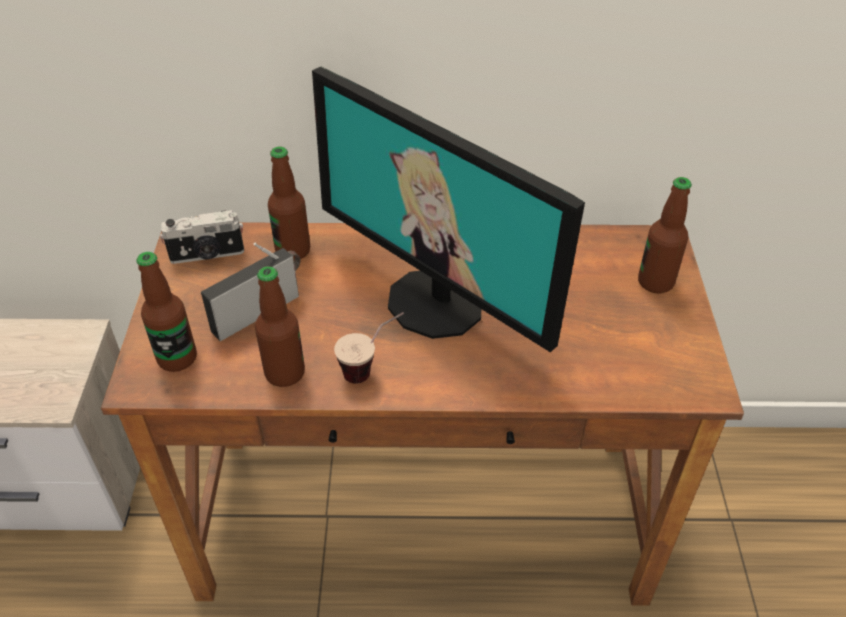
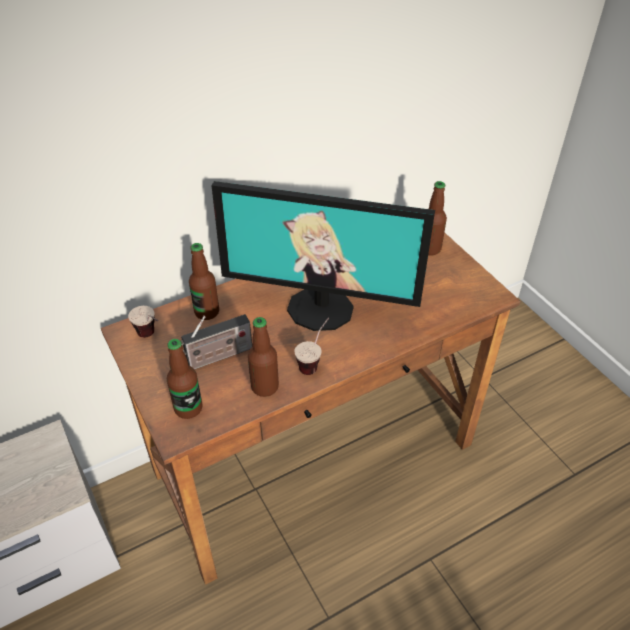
camera: 30 degrees left, 0 degrees up
camera [160,210,244,264] -> cup [128,306,158,338]
radio [201,243,300,341] -> radio turned 135 degrees counterclockwise [181,314,252,369]

